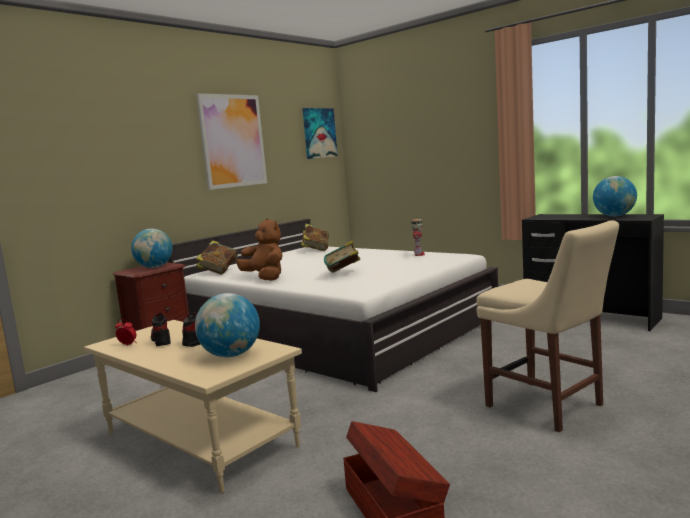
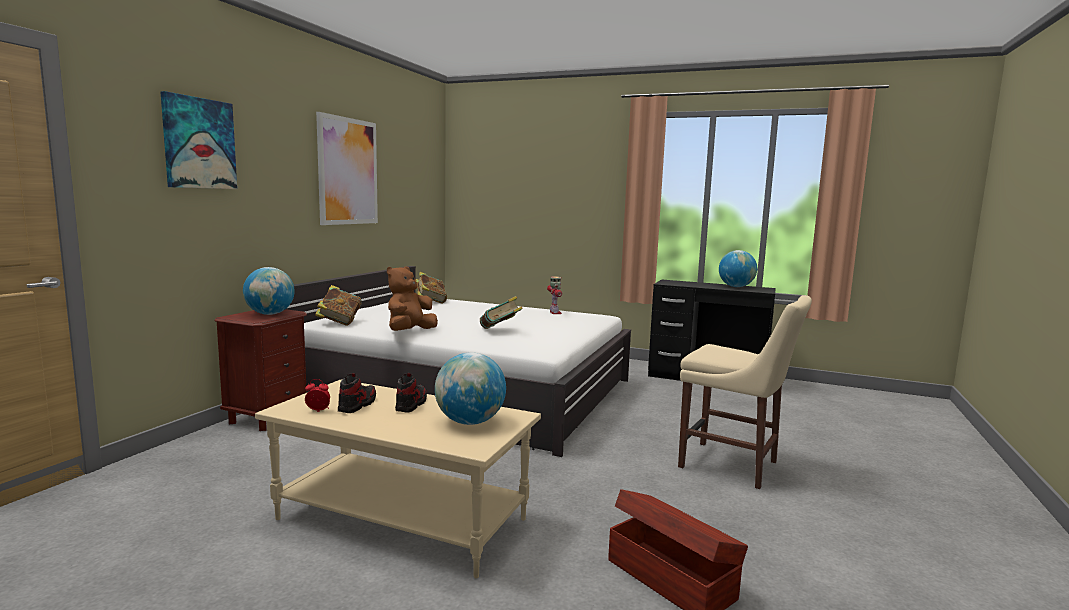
camera: 20 degrees left, 0 degrees up
shoe [151,313,171,346] -> shoe turned 60 degrees clockwise [338,373,376,413]
brown plush toy [236,218,282,281] -> brown plush toy turned 90 degrees counterclockwise [387,266,438,331]
picture [302,108,338,159] -> picture moved to [161,91,237,189]

